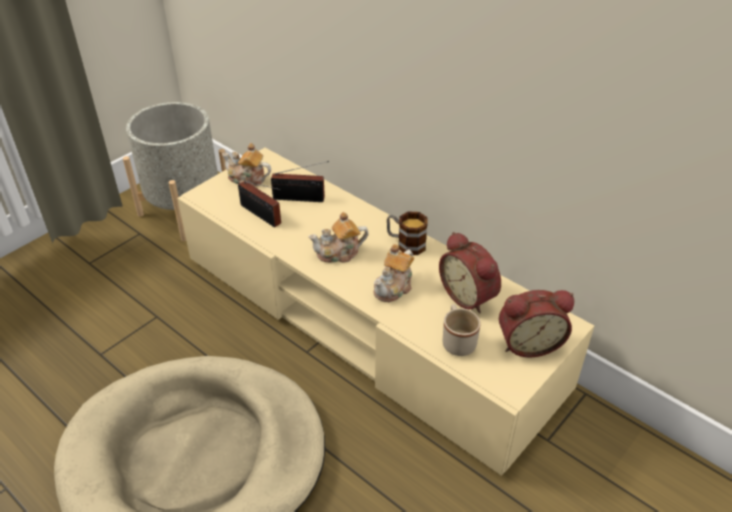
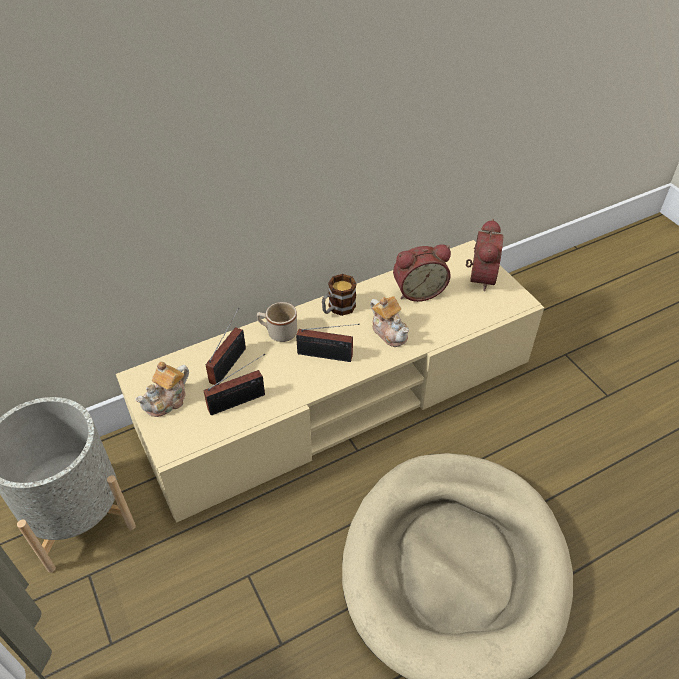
camera: 70 degrees left, 5 degrees up
teapot [309,212,368,263] -> radio [296,324,360,362]
beige mug [443,304,481,356] -> beige mug moved to [257,302,297,342]

